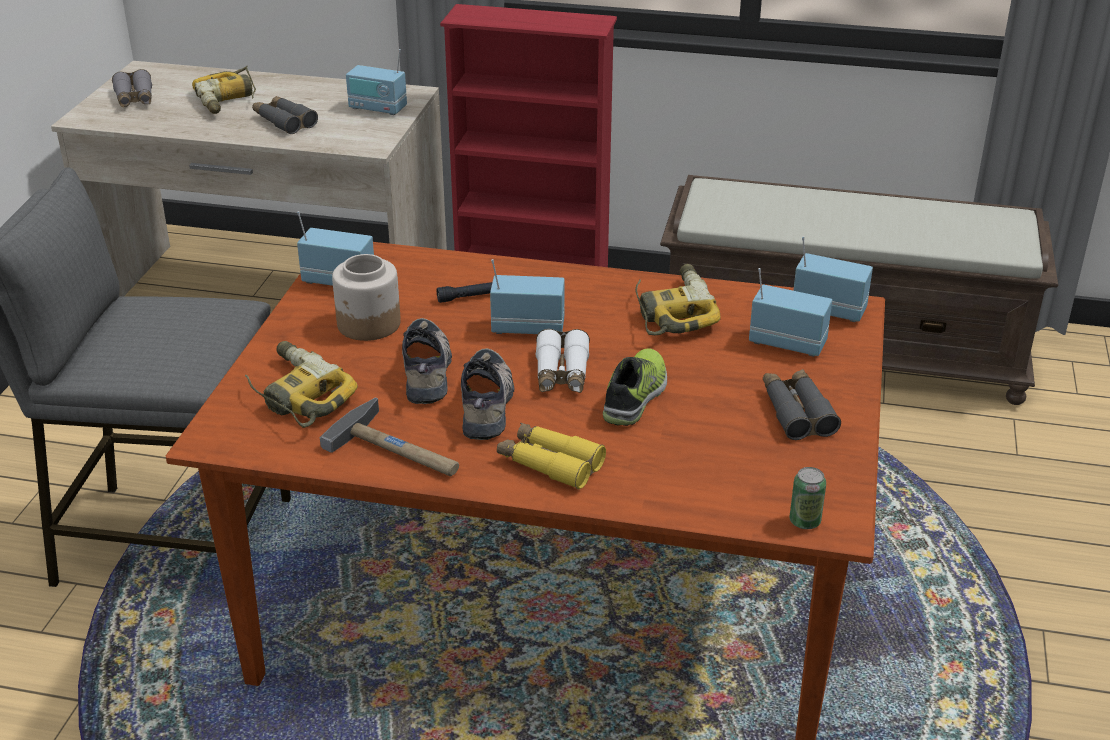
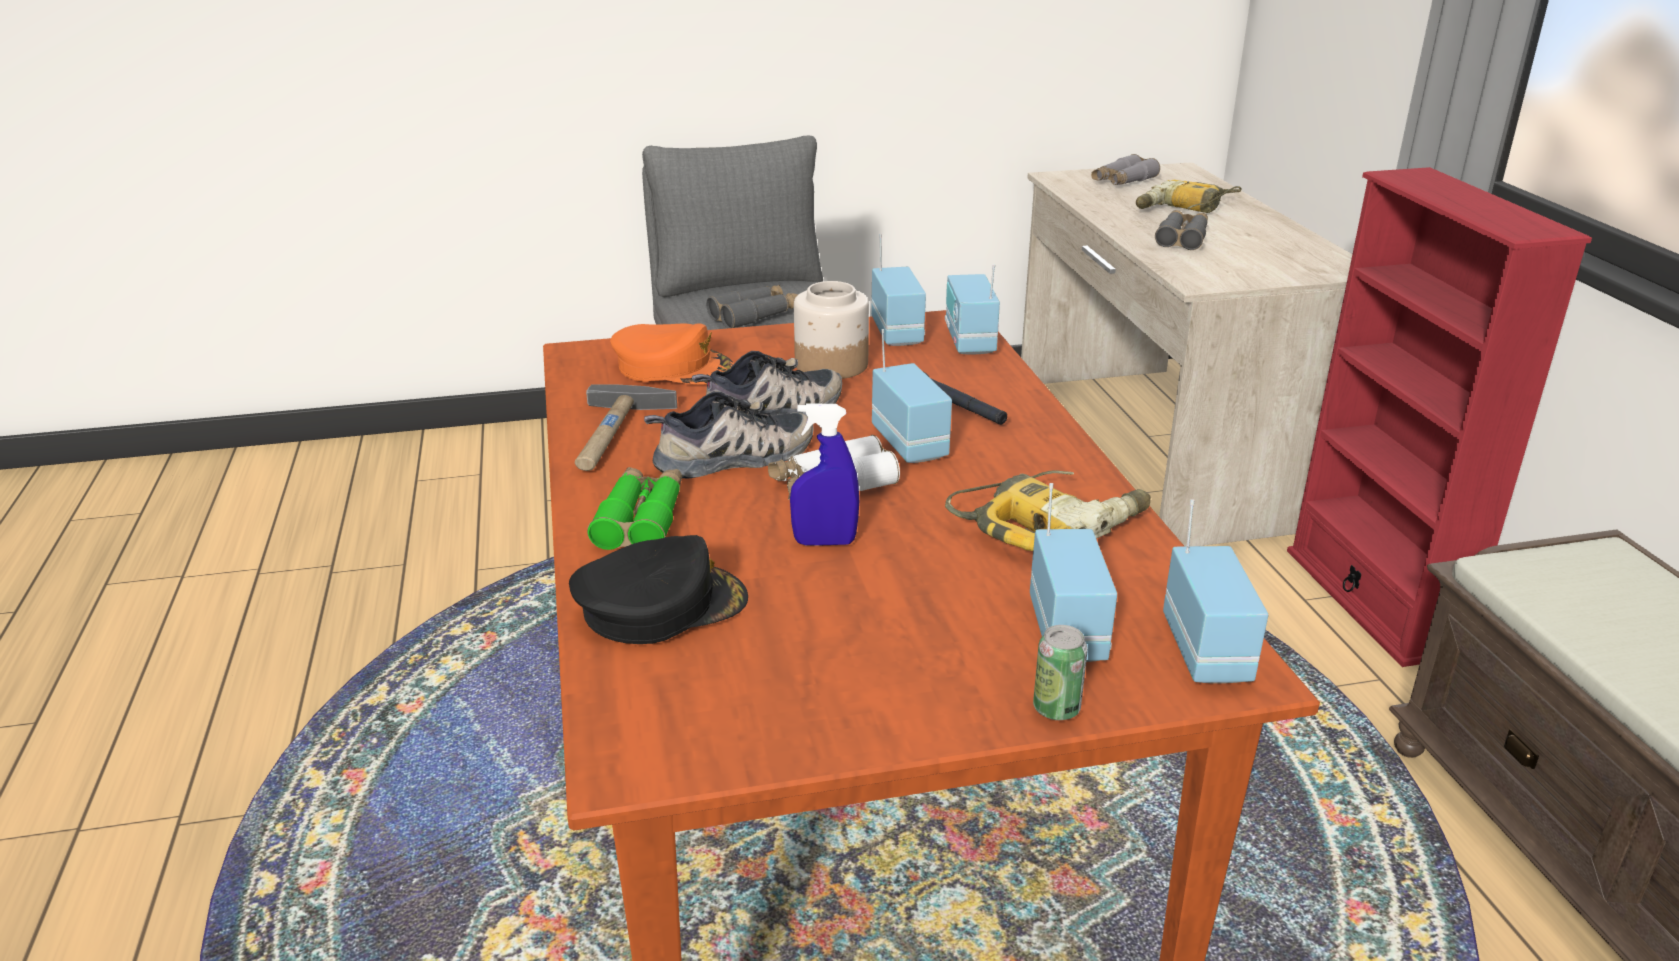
camera: 65 degrees right, 5 degrees down
power drill [245,341,358,428] -> orange cap [610,323,734,385]
radio [346,49,407,115] -> radio moved to [945,264,1000,354]
yellow binoculars [497,422,606,489] -> green binoculars [587,467,682,550]
shoe [603,348,667,426] -> blue spray bottle [790,404,859,546]
grey binoculars [763,369,841,440] -> grey binoculars moved to [706,285,798,328]
can [790,467,826,529] -> can moved to [1033,625,1088,720]
none -> black cap [569,535,748,644]

